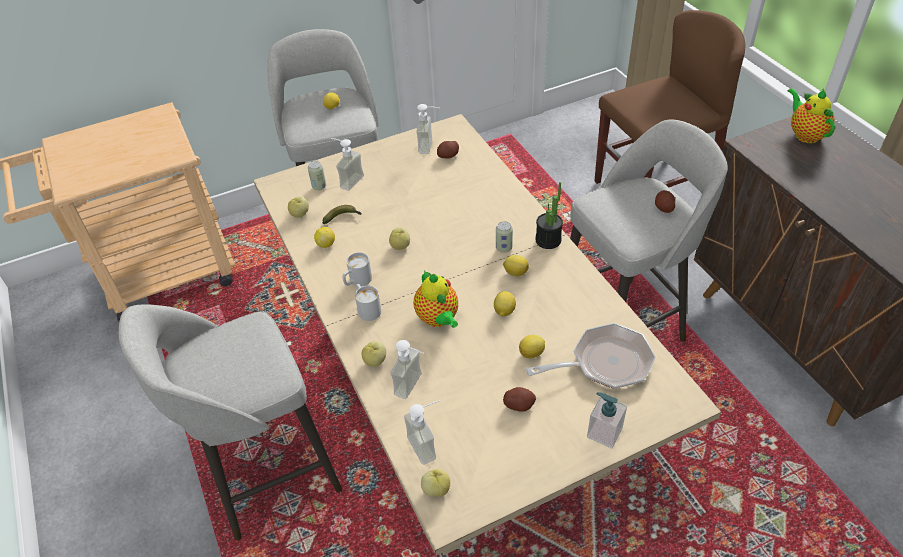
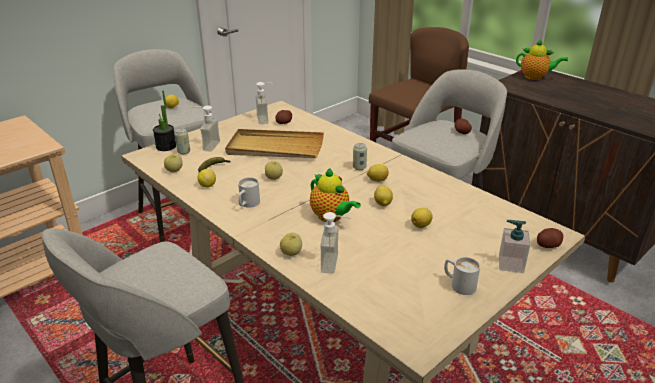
camera: 20 degrees left, 15 degrees down
white mug [355,284,381,321] -> white mug moved to [444,257,480,295]
soap dispenser [404,400,440,465] -> none
apple [421,469,450,497] -> none
potato [503,387,536,411] -> potato moved to [537,228,563,248]
frying pan [526,323,656,389] -> none
potted plant [535,182,563,249] -> potted plant moved to [153,90,176,151]
teapot [788,89,835,143] -> teapot turned 150 degrees clockwise [516,39,568,80]
none -> beige tray [225,129,324,158]

